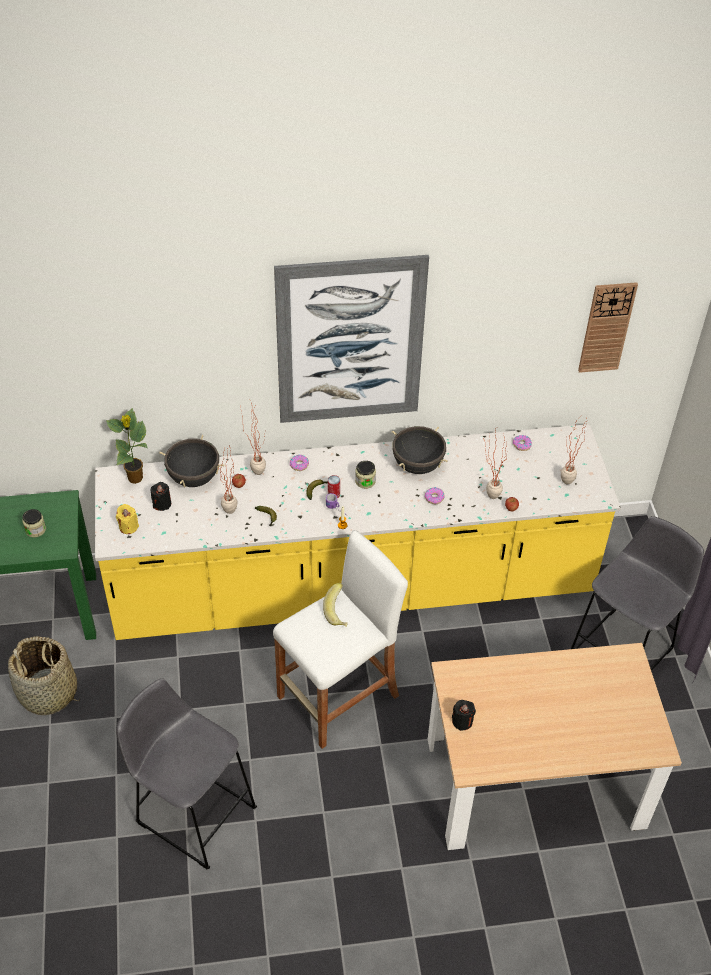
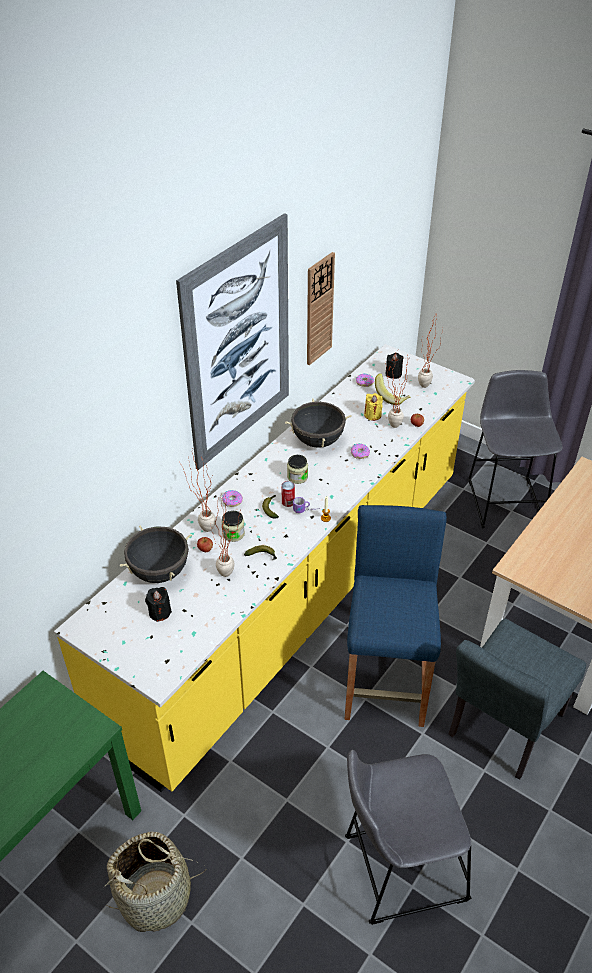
camera: 45 degrees left, 5 degrees down
jar [22,509,46,537] -> jar moved to [221,511,245,542]
potted plant [106,408,148,484] -> none
yellow candle [116,504,139,534] -> yellow candle moved to [364,393,383,421]
white stool [273,530,408,749] -> blue stool [344,505,447,727]
banana [323,583,348,627] -> banana moved to [375,374,411,405]
black candle [452,700,476,731] -> black candle moved to [385,353,404,379]
wall clock [578,282,638,373] -> wall clock moved to [307,252,335,365]
none -> grey chair [449,618,586,779]

